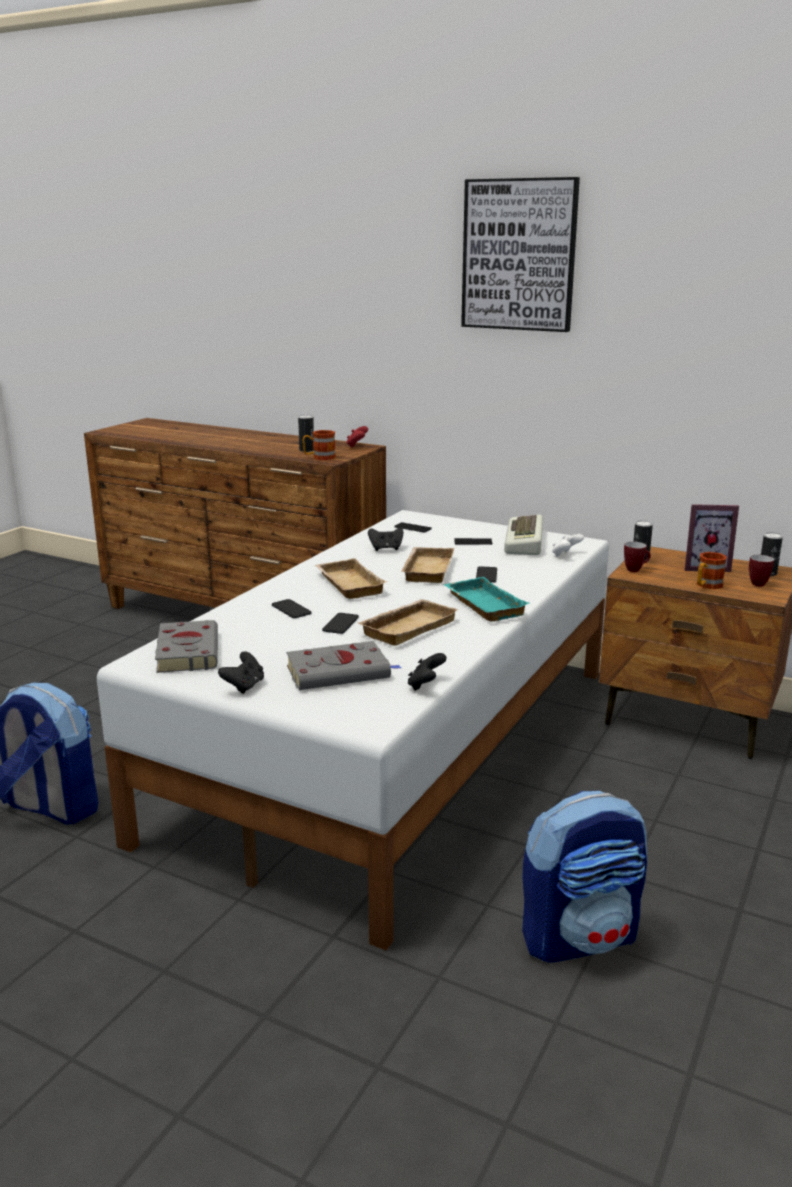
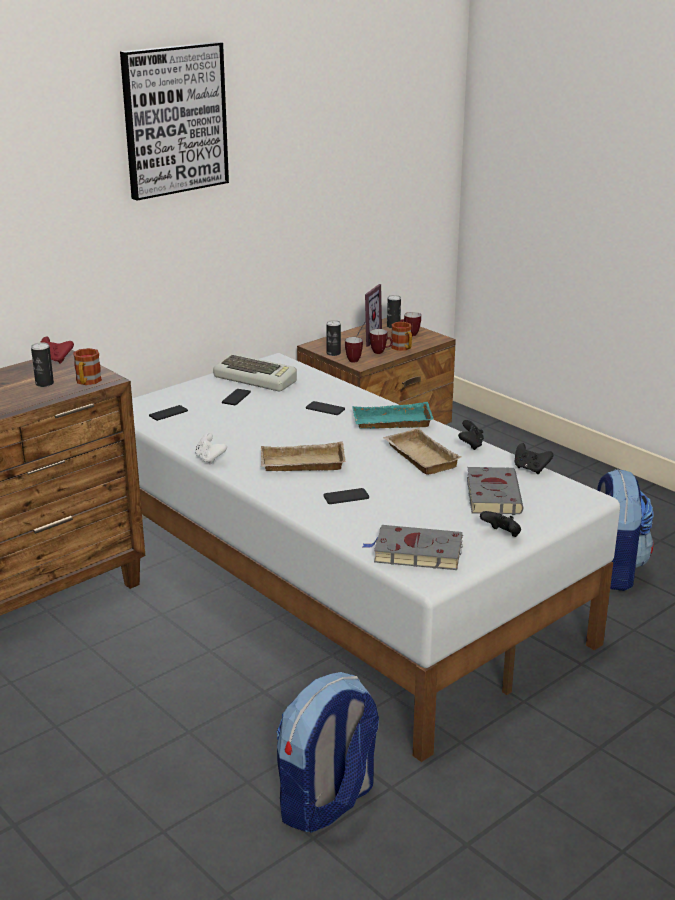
camera: 70 degrees left, 5 degrees up
phone [322,613,359,634] -> none
black game controller [368,528,403,551] -> black game controller moved to [458,420,484,450]
beige tray [401,547,454,583] -> none
white game controller [552,534,584,557] -> white game controller moved to [195,433,227,465]
none -> mug [370,329,393,354]

